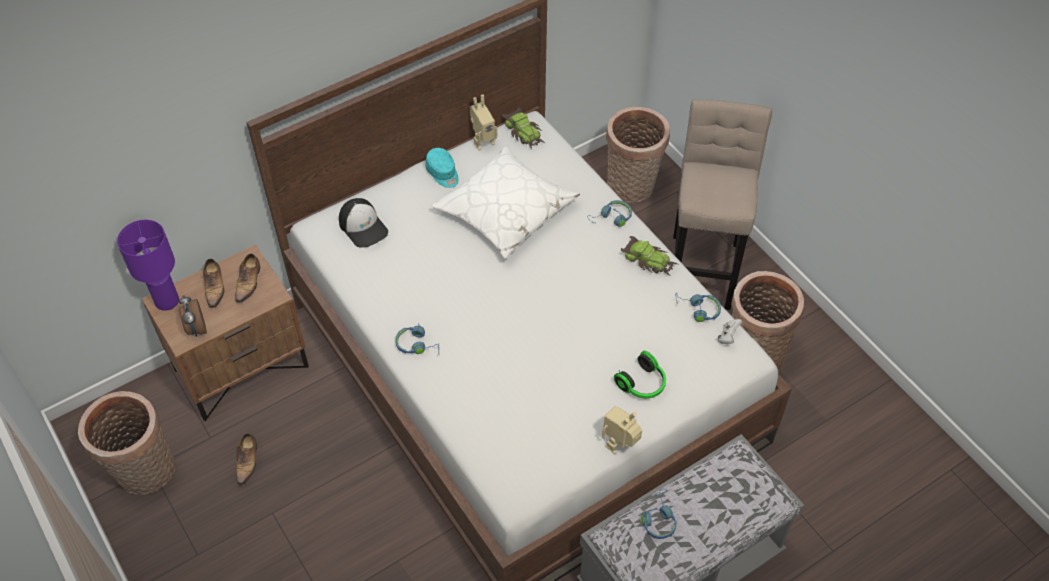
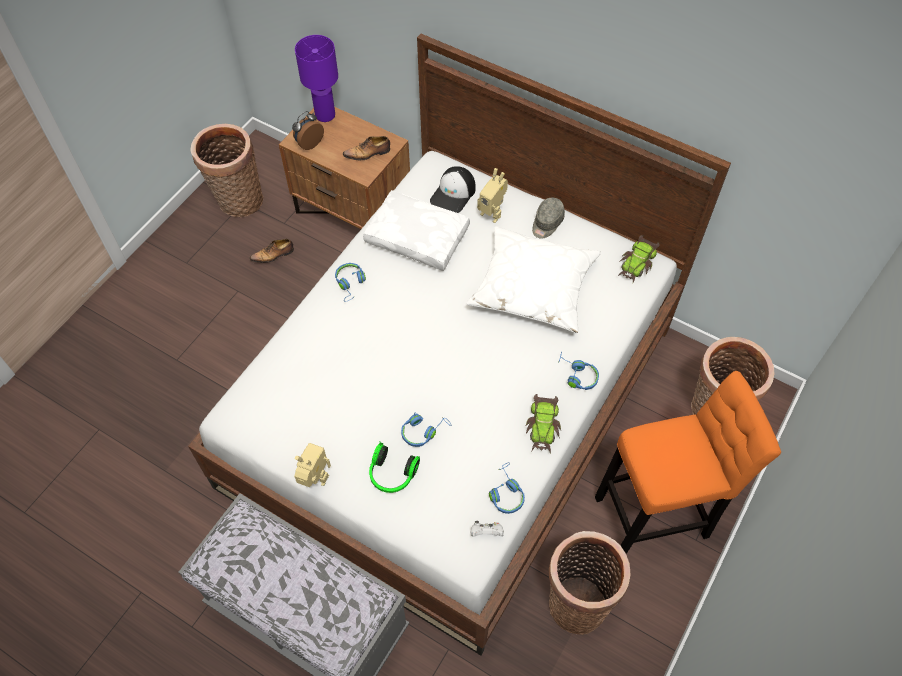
camera: 65 degrees right, 5 degrees up
shoe [203,259,224,308] -> none
turquoise cap [425,148,459,188] -> grey cap [532,198,565,239]
toy robot [470,95,497,151] -> toy robot moved to [477,168,508,223]
blue headphones [641,489,677,539] -> blue headphones moved to [401,413,451,447]
beige stool [673,99,772,310] -> orange stool [595,371,781,554]
none -> white pillow [363,190,470,271]

